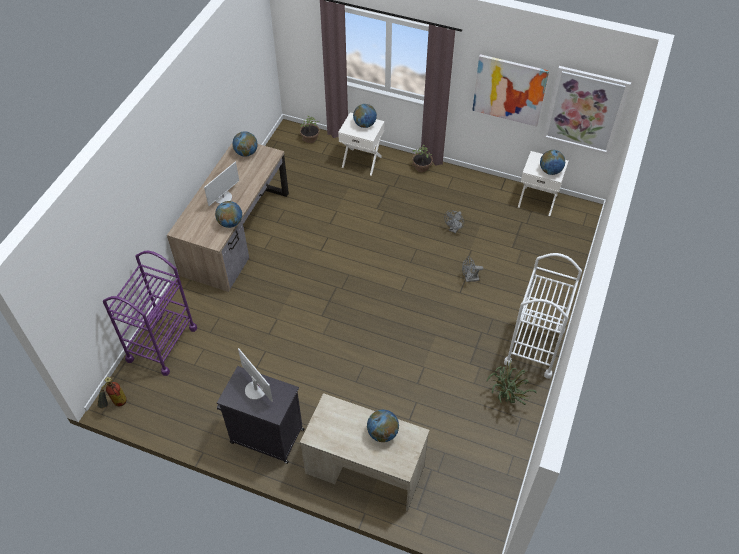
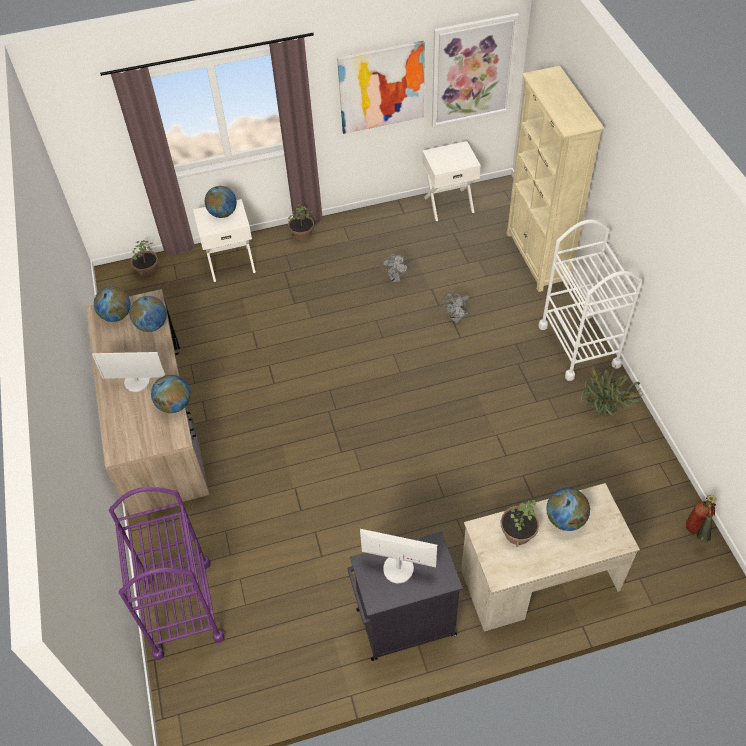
camera: 35 degrees left, 0 degrees up
fire extinguisher [97,377,127,409] -> fire extinguisher moved to [686,495,716,542]
monitor [204,162,239,206] -> monitor turned 90 degrees clockwise [92,352,166,392]
globe [540,150,565,175] -> globe moved to [130,296,167,332]
none -> potted plant [501,500,539,547]
none -> beige bookcase [507,66,604,292]

